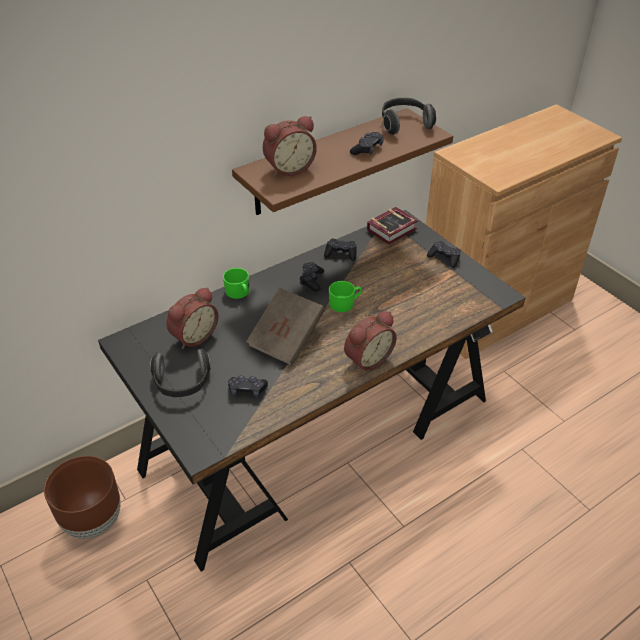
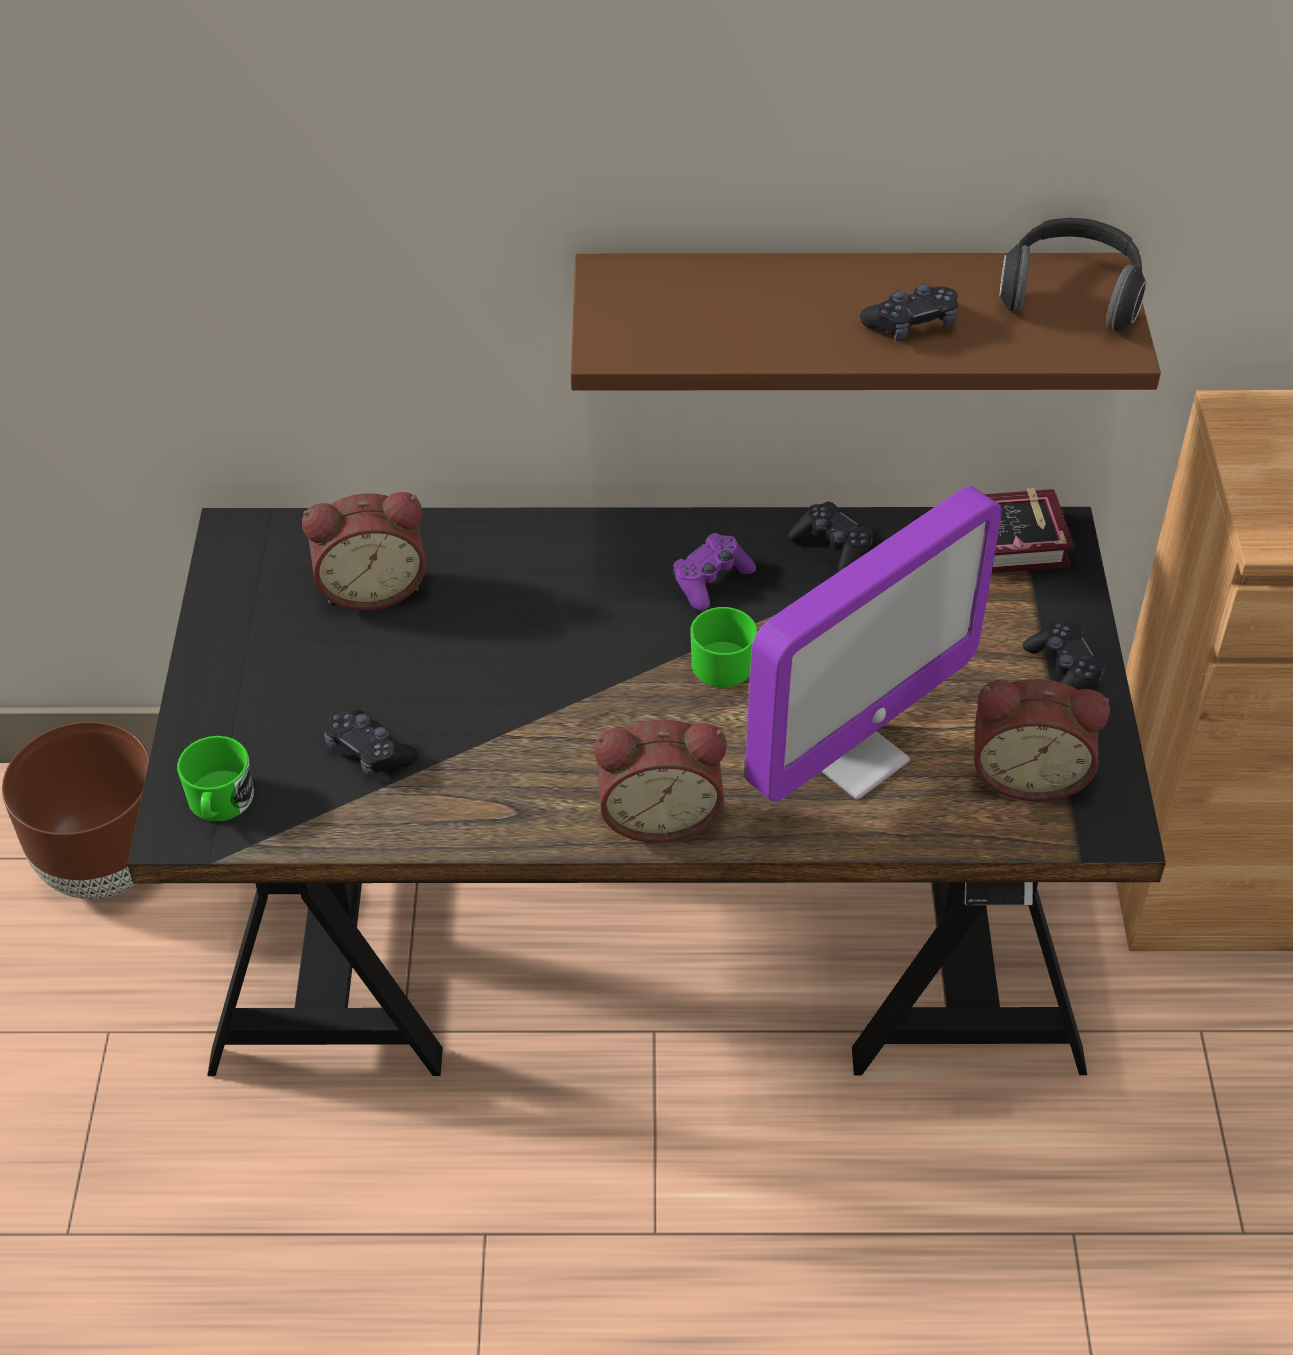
camera: 35 degrees right, 5 degrees up
headphones [150,348,211,397] -> none
green mug [223,268,249,299] -> green mug moved to [177,736,254,821]
brown book [246,288,325,366] -> none
alarm clock [263,116,317,176] -> alarm clock moved to [974,679,1110,801]
black game controller [300,262,324,291] -> purple game controller [673,533,756,611]
none -> monitor [745,486,1002,802]

